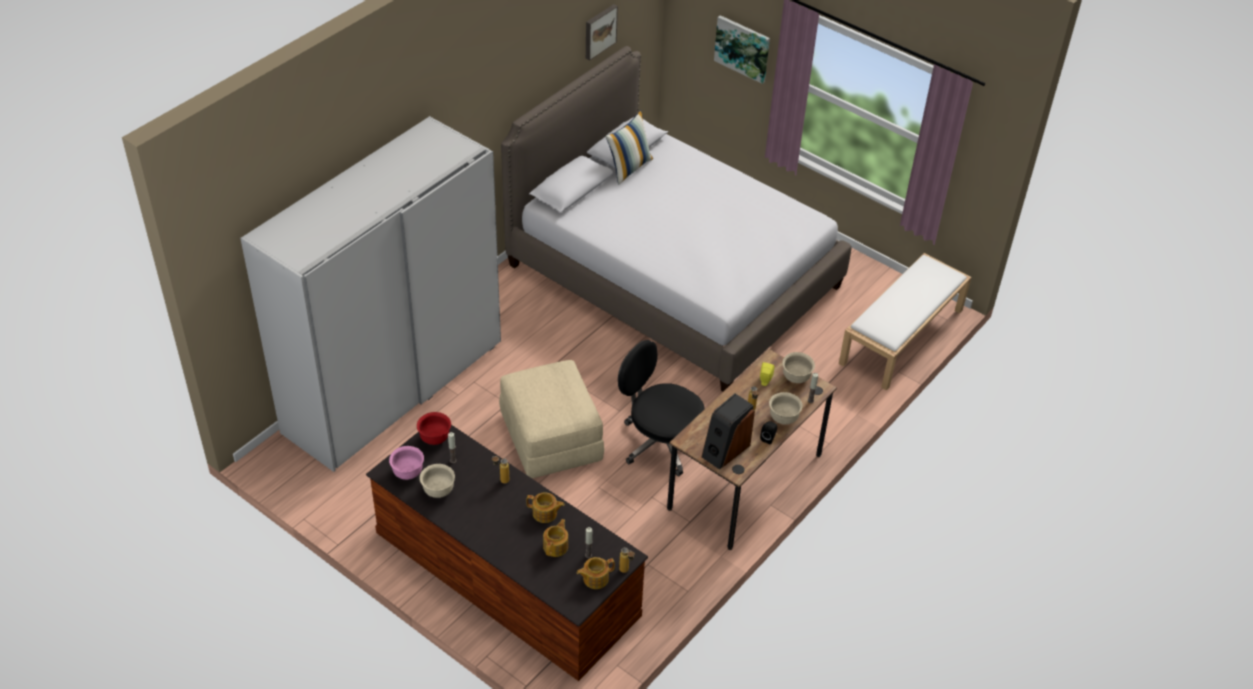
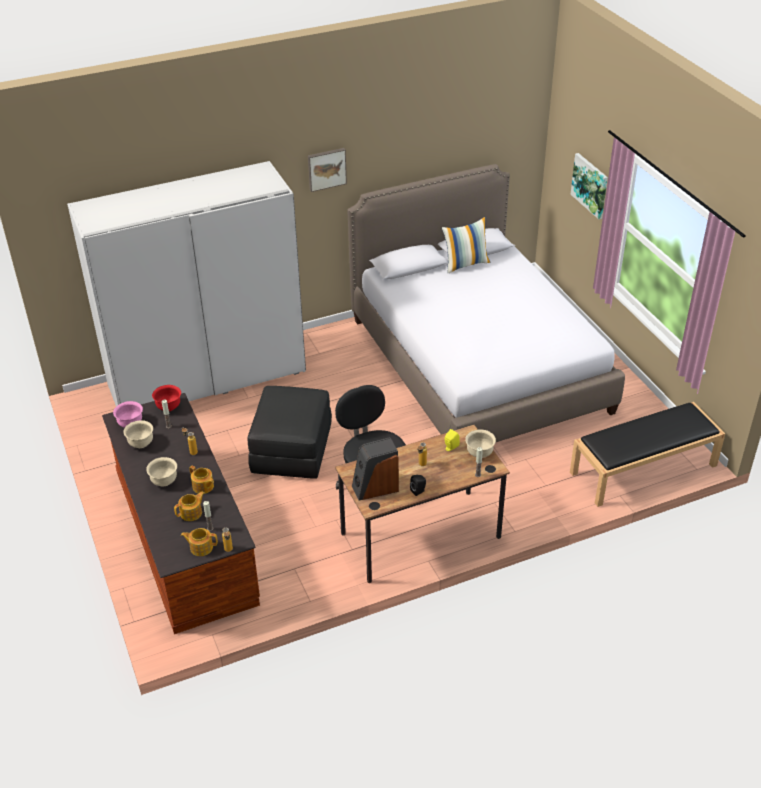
camera: 30 degrees right, 5 degrees down
beige ottoman [499,360,604,478] -> black ottoman [248,386,332,479]
picture [586,4,618,61] -> picture moved to [308,148,347,192]
beige bowl [769,392,803,424] -> beige bowl moved to [146,457,177,486]
white bench [839,253,971,390] -> black bench [570,402,725,507]

